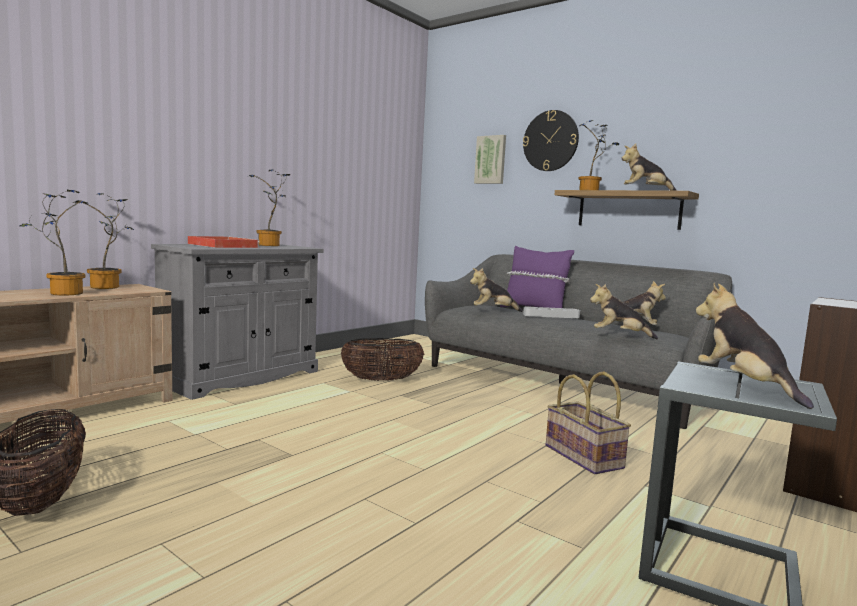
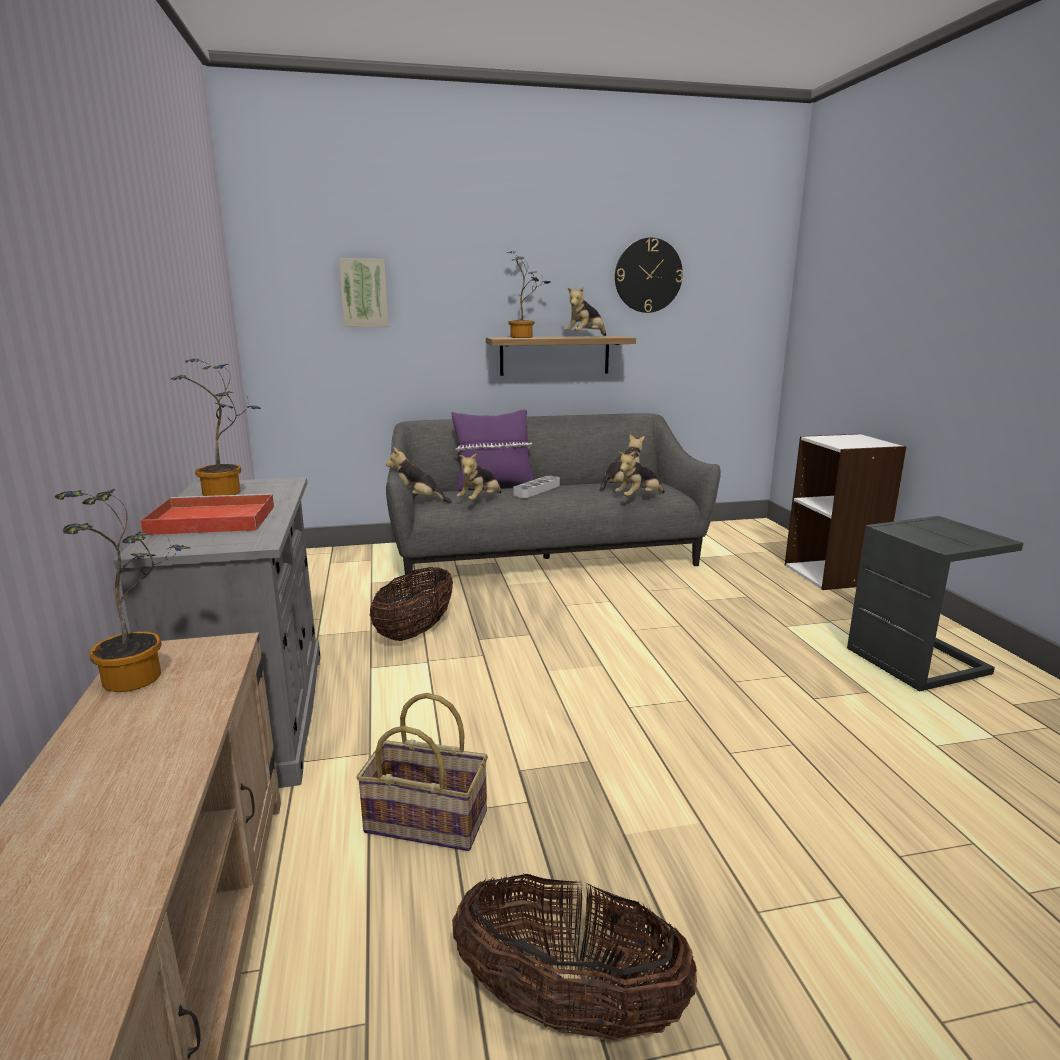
camera: 50 degrees left, 10 degrees up
potted plant [20,189,87,295] -> none
wall clock [523,110,579,171] -> wall clock moved to [615,238,683,313]
basket [546,371,631,474] -> basket moved to [356,693,488,851]
plush toy [696,283,814,409] -> plush toy moved to [385,447,452,503]

